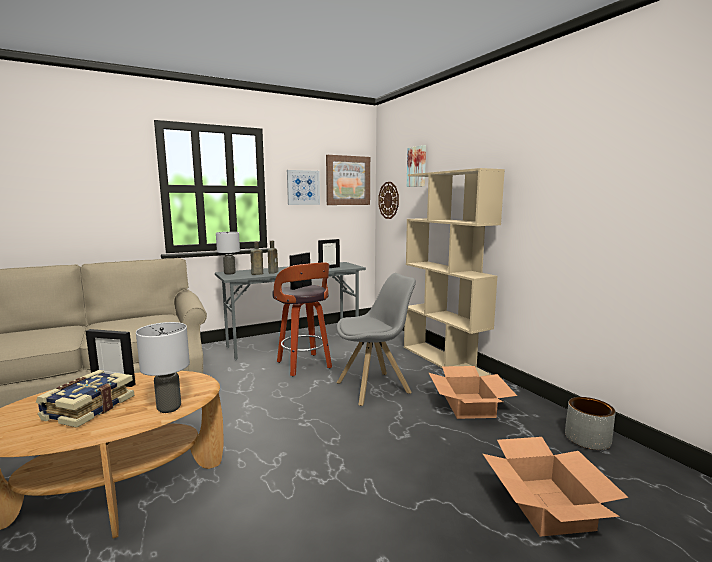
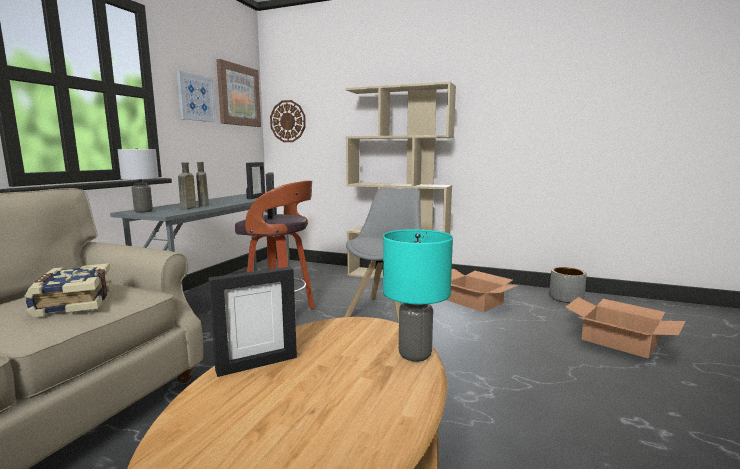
camera: 40 degrees left, 0 degrees up
book [36,370,134,428] -> book moved to [24,263,112,317]
white table lamp [136,322,190,413] -> turquoise table lamp [383,229,453,362]
picture [407,145,426,187] -> none

